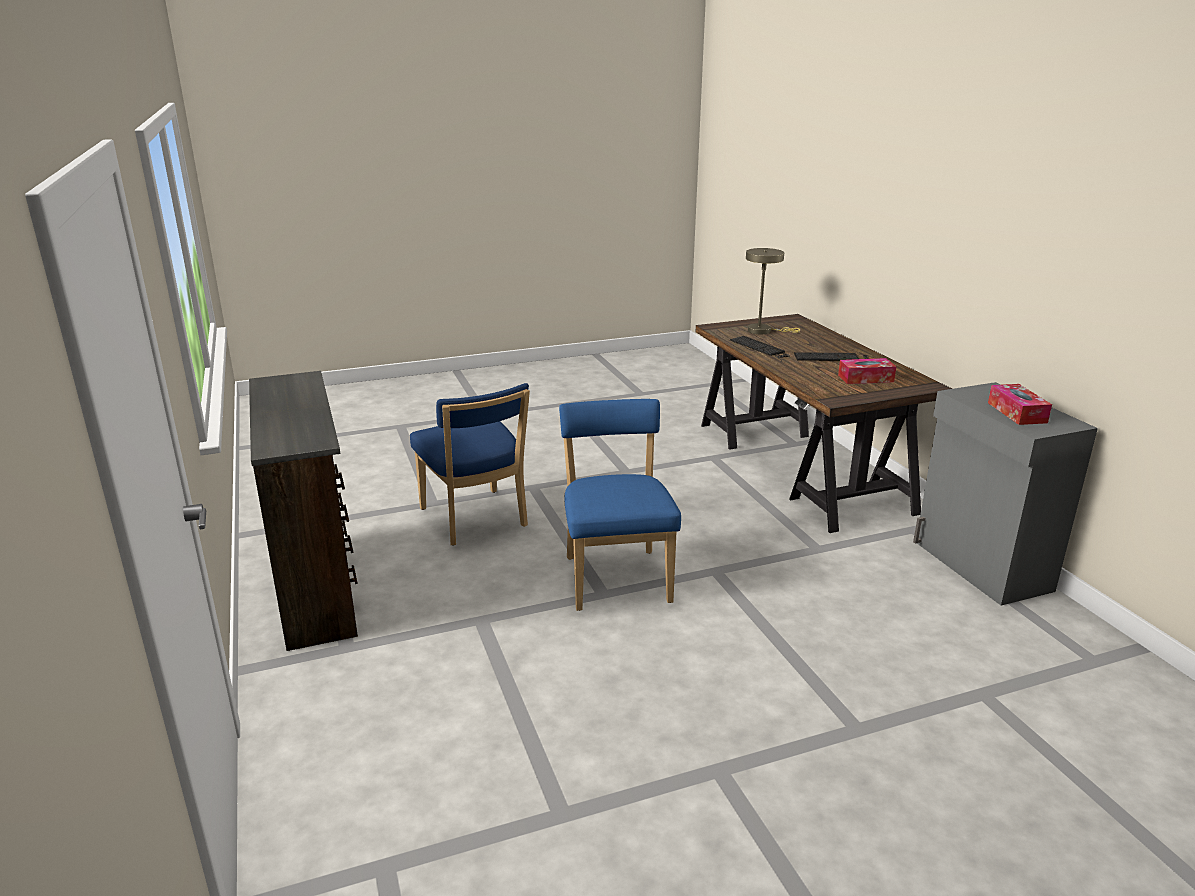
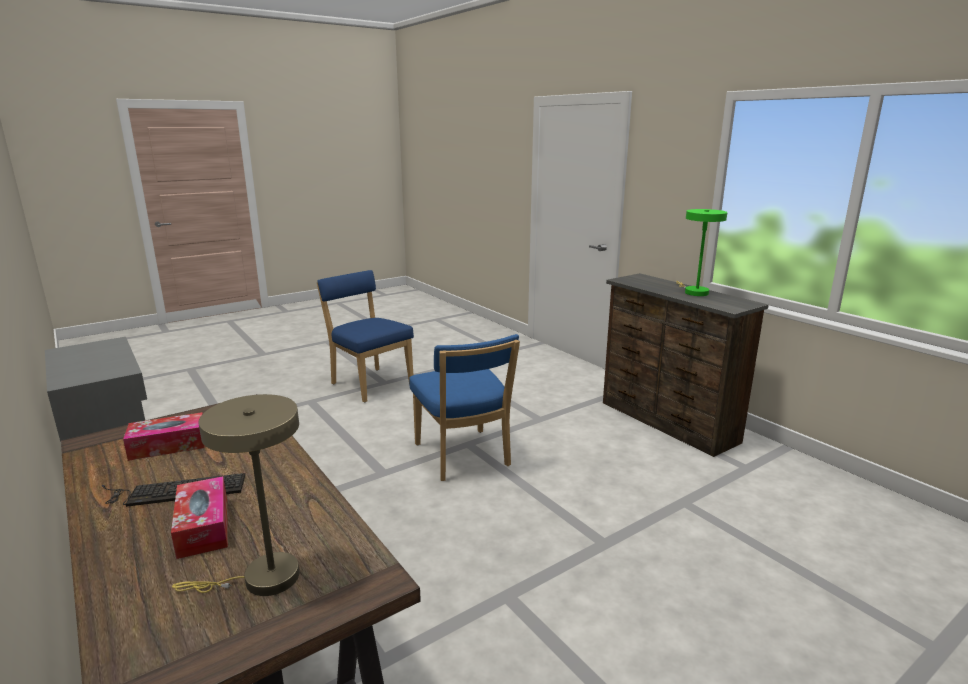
camera: 165 degrees right, 5 degrees down
blue chair [410,383,530,546] -> blue chair moved to [317,270,414,402]
keyboard [730,336,790,362] -> none
tissue box [988,384,1052,425] -> tissue box moved to [171,476,228,559]
none -> green table lamp [676,209,727,296]

